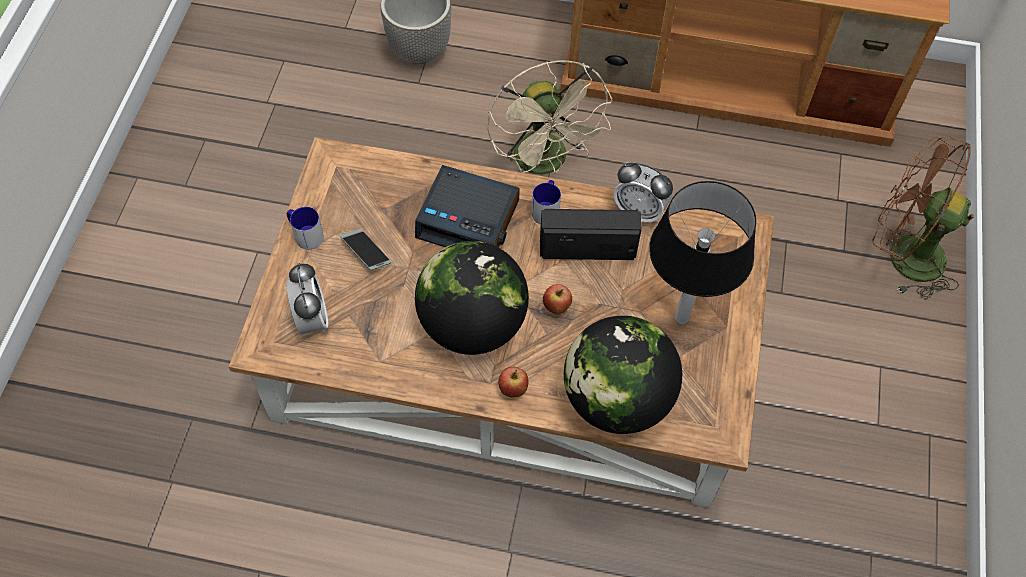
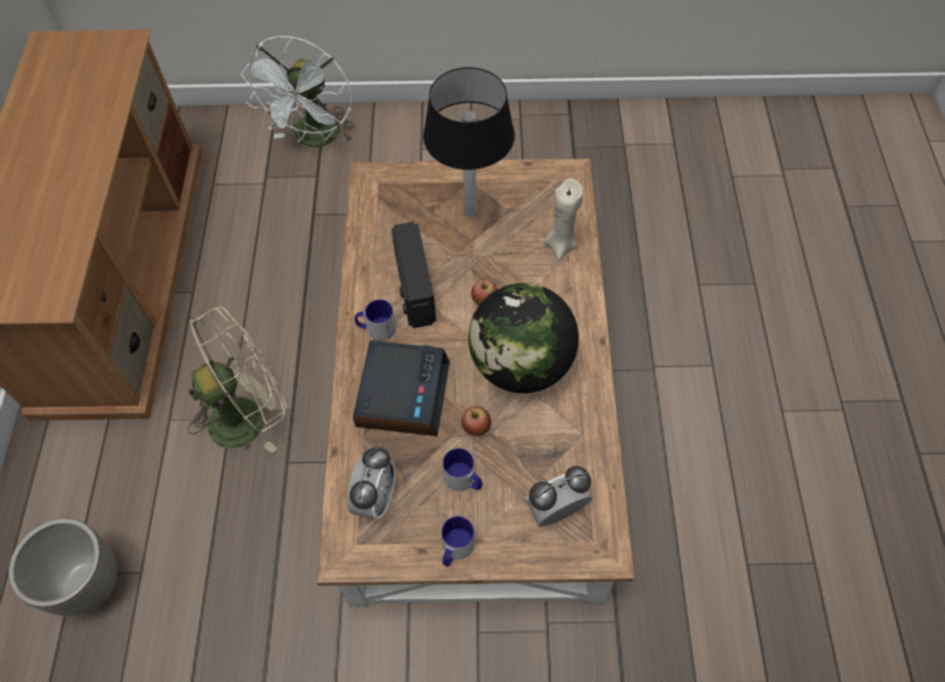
camera: 100 degrees left, 0 degrees up
phone [340,229,391,270] -> mug [443,448,482,491]
apple [498,367,528,398] -> apple moved to [461,406,491,436]
globe [564,316,682,434] -> beige candle [544,178,583,260]
alarm clock [614,163,673,225] -> alarm clock moved to [347,447,396,520]
brown fan [872,136,974,300] -> white fan [241,36,356,147]

